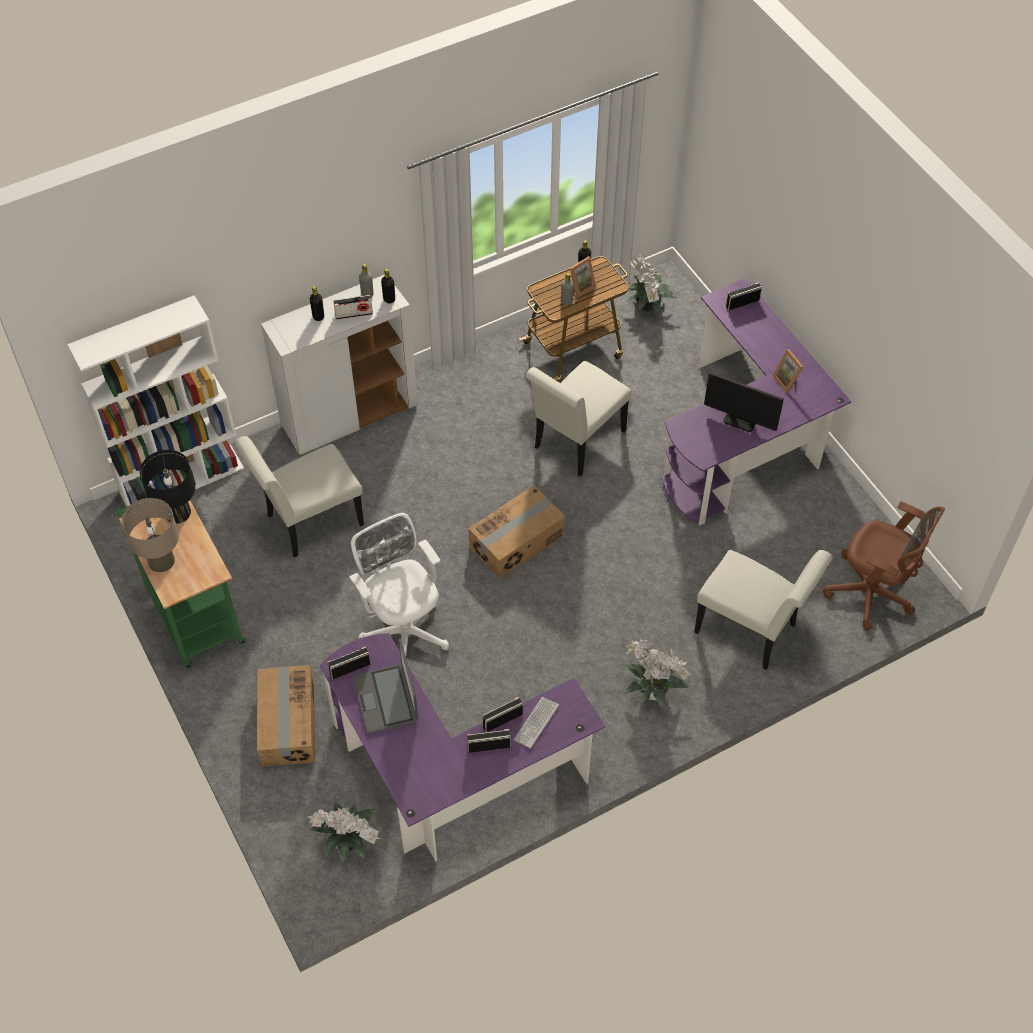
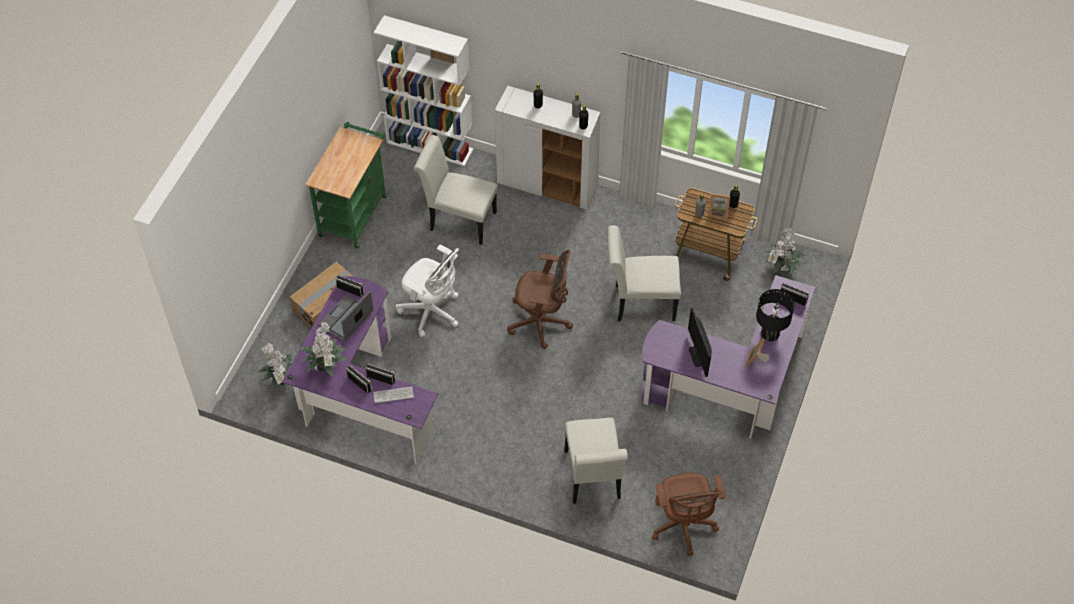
camera: 50 degrees right, 0 degrees up
beige table lamp [122,498,179,572] -> none
black table lamp [140,450,195,524] -> black table lamp moved to [756,289,795,341]
radio [333,295,373,319] -> none
white office chair [350,513,449,656] -> white office chair turned 105 degrees clockwise [396,245,459,337]
cardboard box [468,485,565,579] -> brown office chair [507,250,573,349]
potted plant [623,639,691,708] -> potted plant moved to [300,322,347,377]

